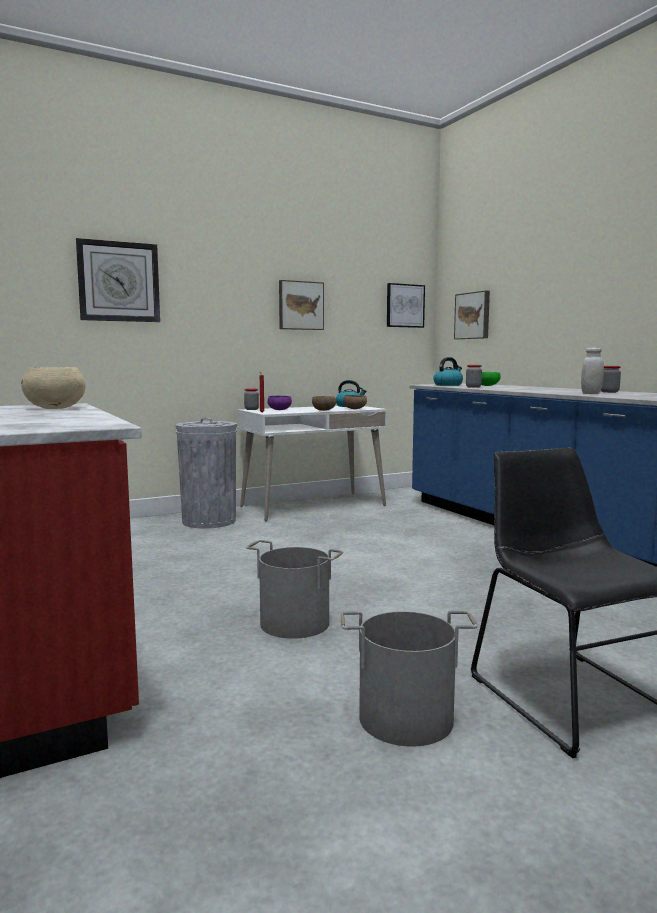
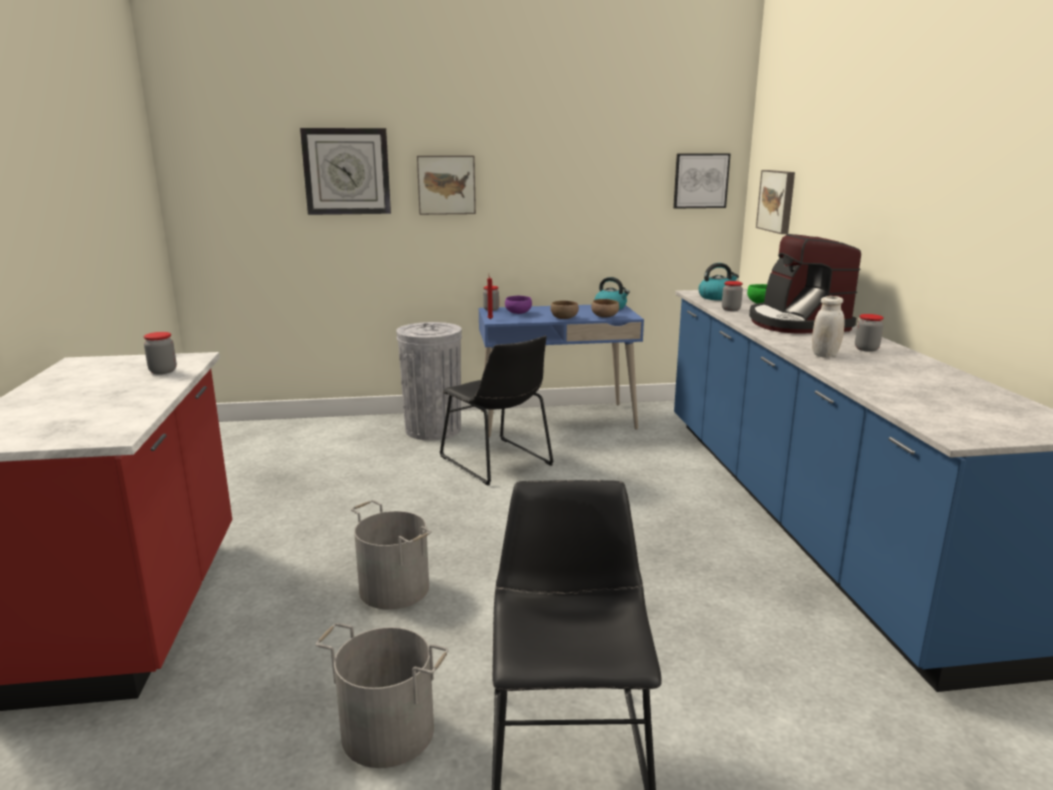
camera: 20 degrees right, 10 degrees up
beige bowl [21,367,86,409] -> jar [144,332,177,374]
white desk [238,406,387,521] -> blue desk [479,305,644,437]
picture [279,280,324,330] -> picture moved to [417,156,476,215]
none -> black chair [440,336,553,486]
none -> coffee machine [749,234,861,334]

